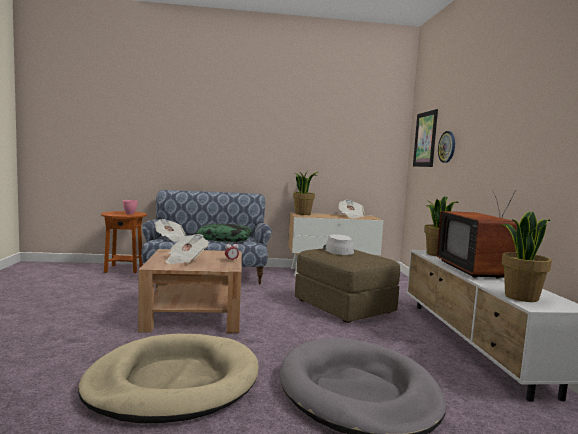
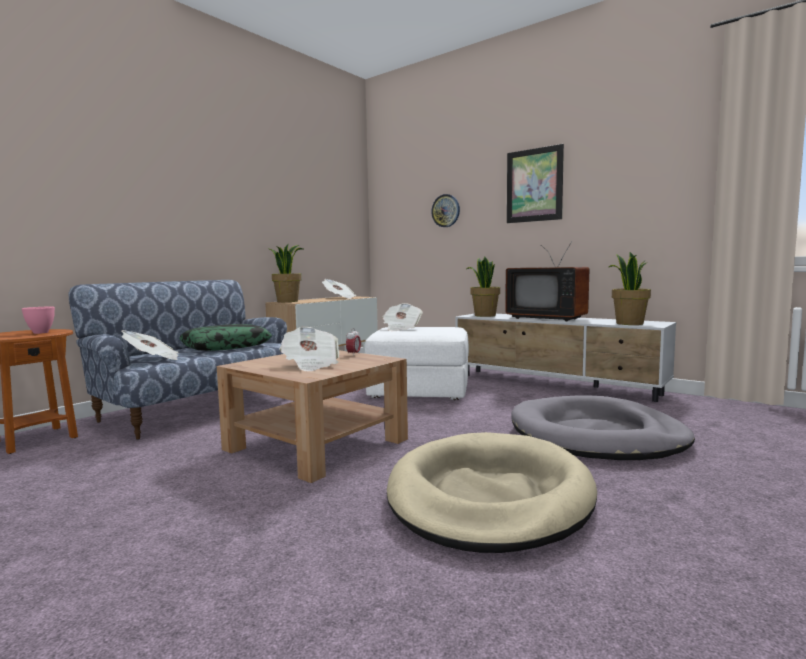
camera: 45 degrees left, 0 degrees up
brown ottoman [295,248,400,323] -> white ottoman [365,327,469,400]
grey hat [323,234,354,255] -> newspaper [383,303,423,331]
picture [413,109,438,167] -> picture moved to [507,144,564,223]

